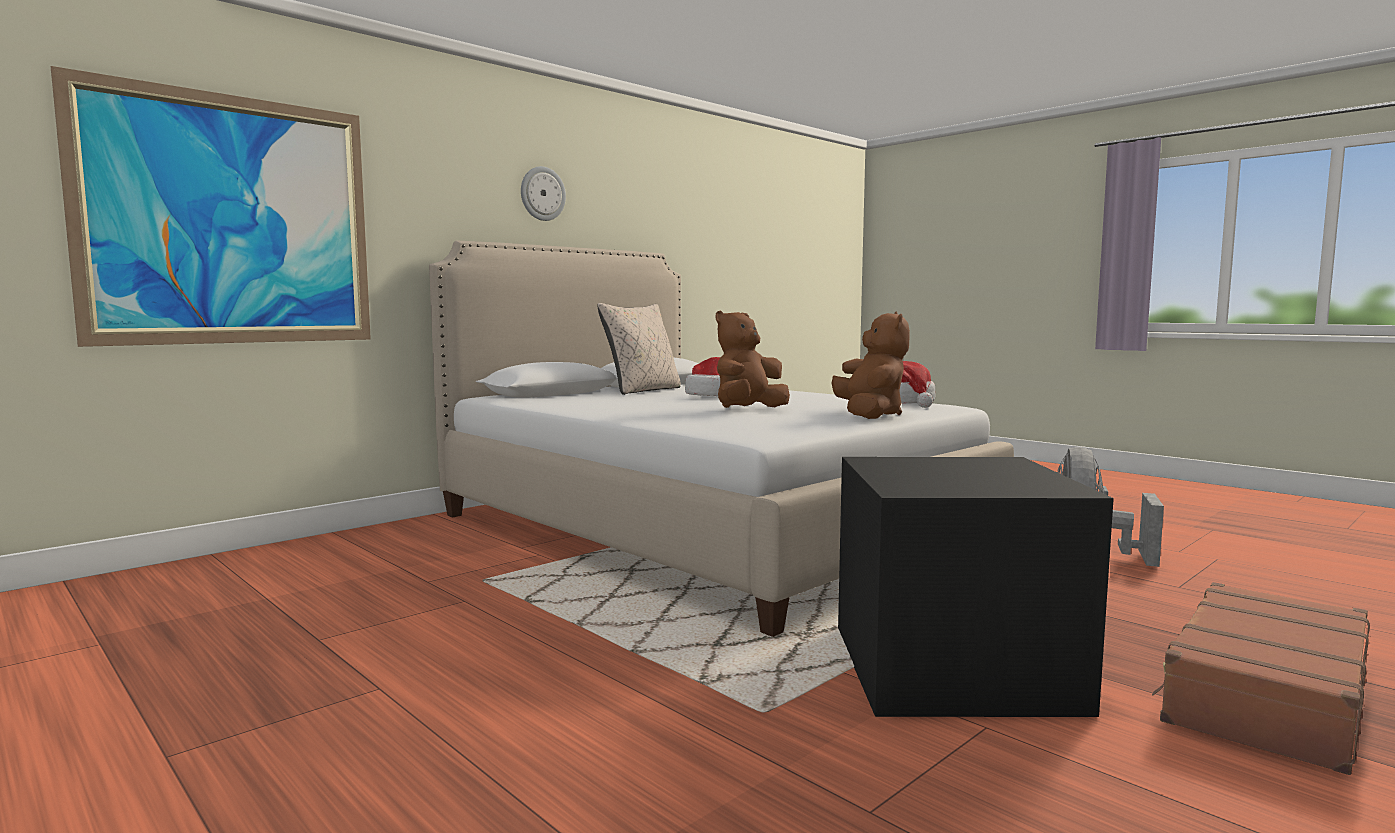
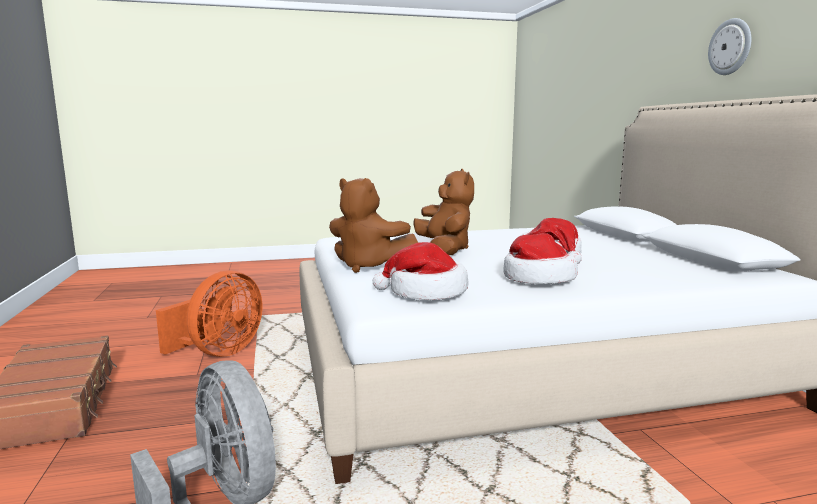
camera: 120 degrees right, 5 degrees up
picture [50,66,371,347] -> none
beige pillow [597,303,681,395] -> none
black storage box [838,457,1114,717] -> orange fan [156,270,262,357]
none -> hat [503,233,578,284]

